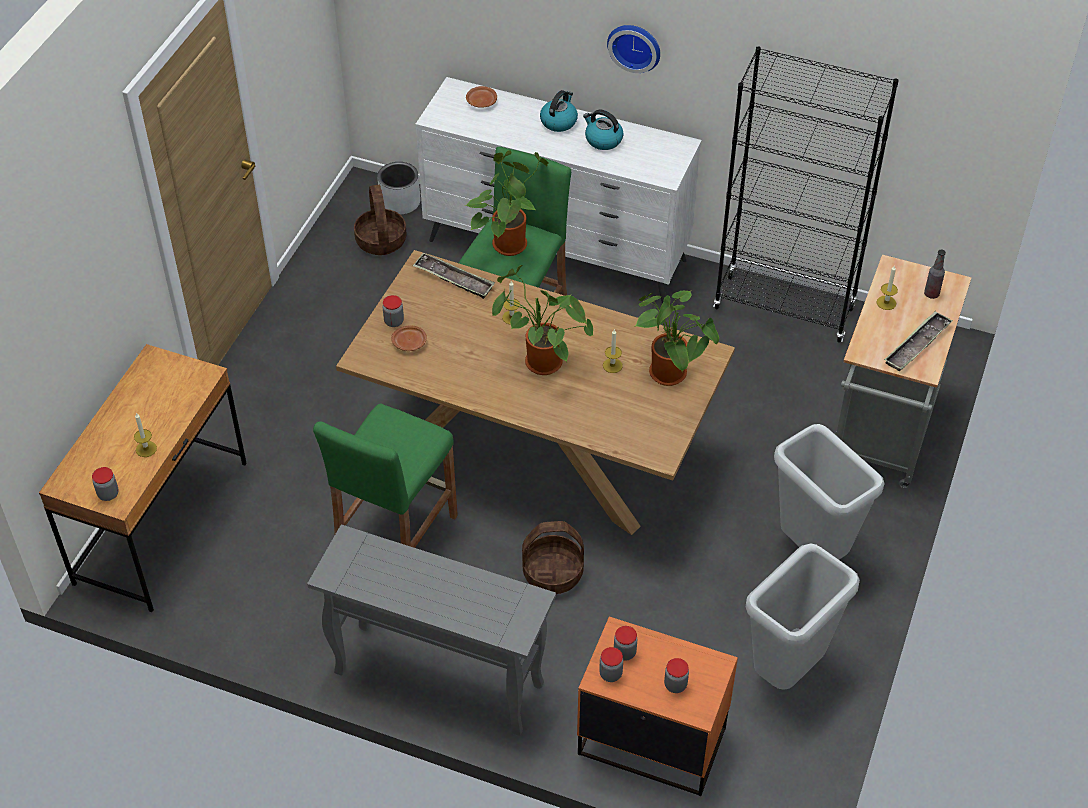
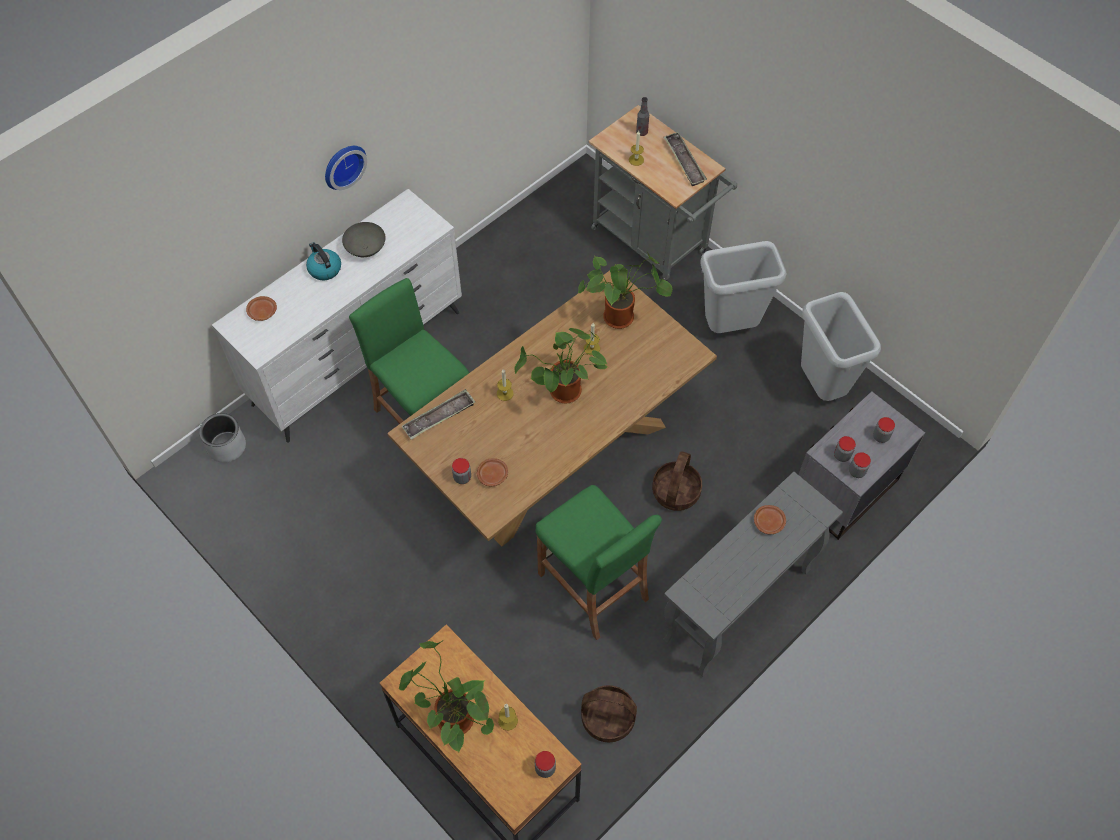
camera: 65 degrees left, 10 degrees up
basket [354,185,407,255] -> basket moved to [581,685,637,743]
potted plant [465,150,549,256] -> potted plant moved to [399,640,494,752]
orange nightstand [577,617,738,796] -> grey nightstand [798,391,925,540]
kettle [583,110,623,150] -> grey bowl [342,222,385,257]
black bookcase [713,46,899,343] -> none
none -> brown plate [754,505,786,534]

